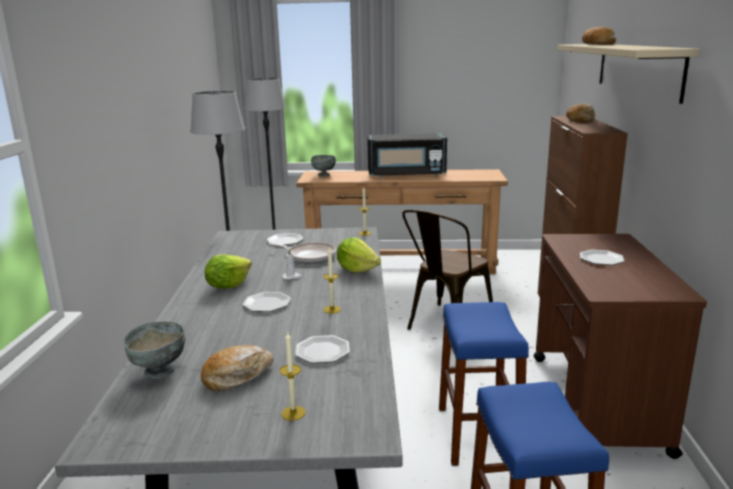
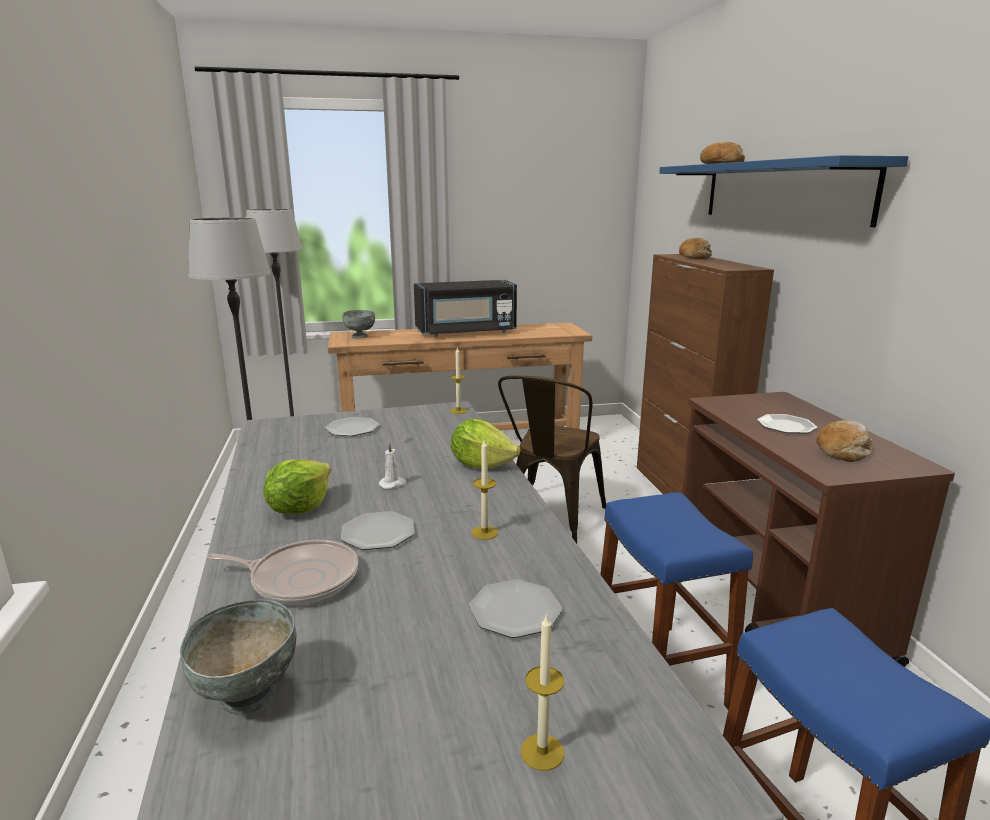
camera: 15 degrees left, 0 degrees up
bread [201,345,274,391] -> bread moved to [816,420,873,462]
frying pan [269,242,336,263] -> frying pan moved to [206,540,358,604]
beige shelf [557,44,700,104] -> blue shelf [659,155,909,227]

